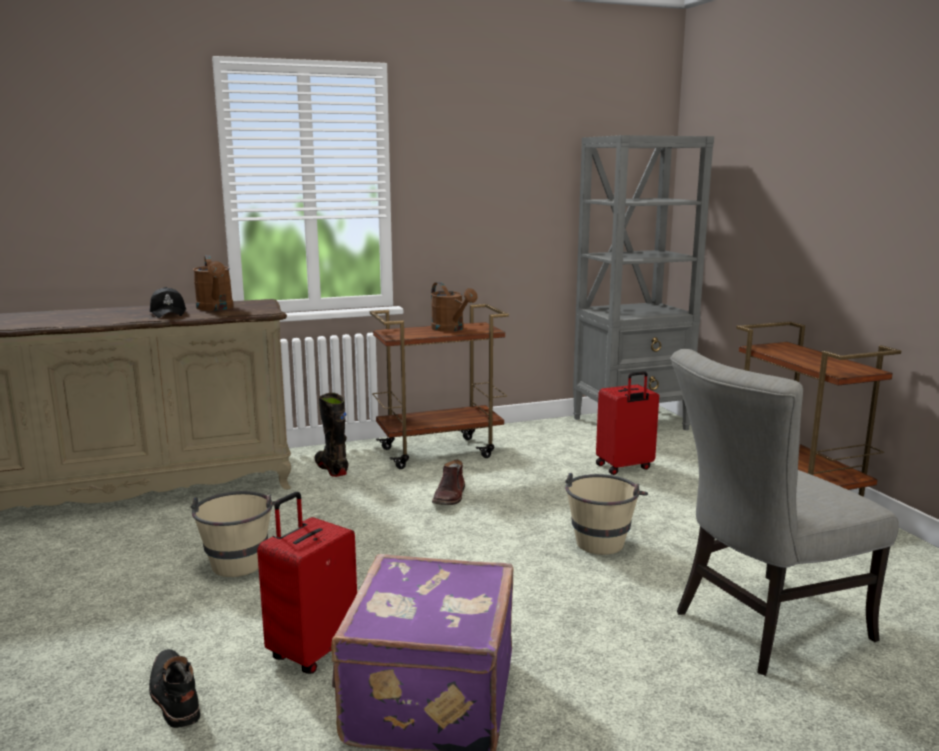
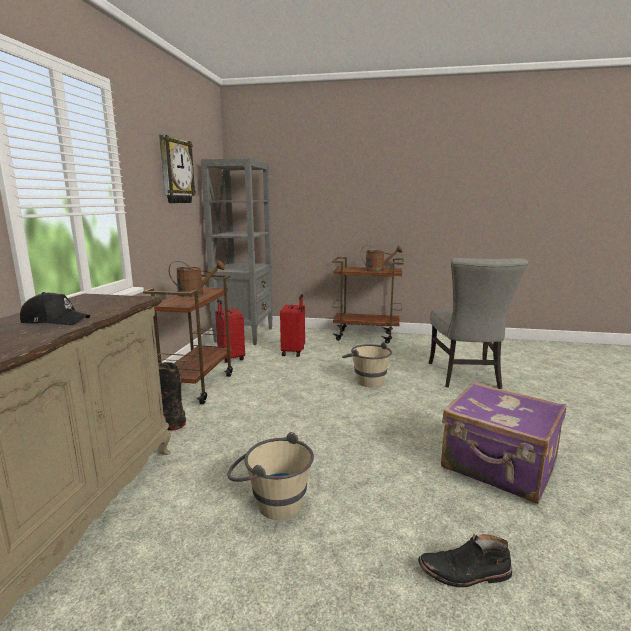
camera: 60 degrees left, 0 degrees up
brown watering can [193,255,233,311] -> brown watering can moved to [361,245,402,272]
red suitcase [257,492,357,674] -> red suitcase moved to [215,299,245,363]
brown boot [432,460,465,505] -> none
none -> wall clock [159,135,196,203]

